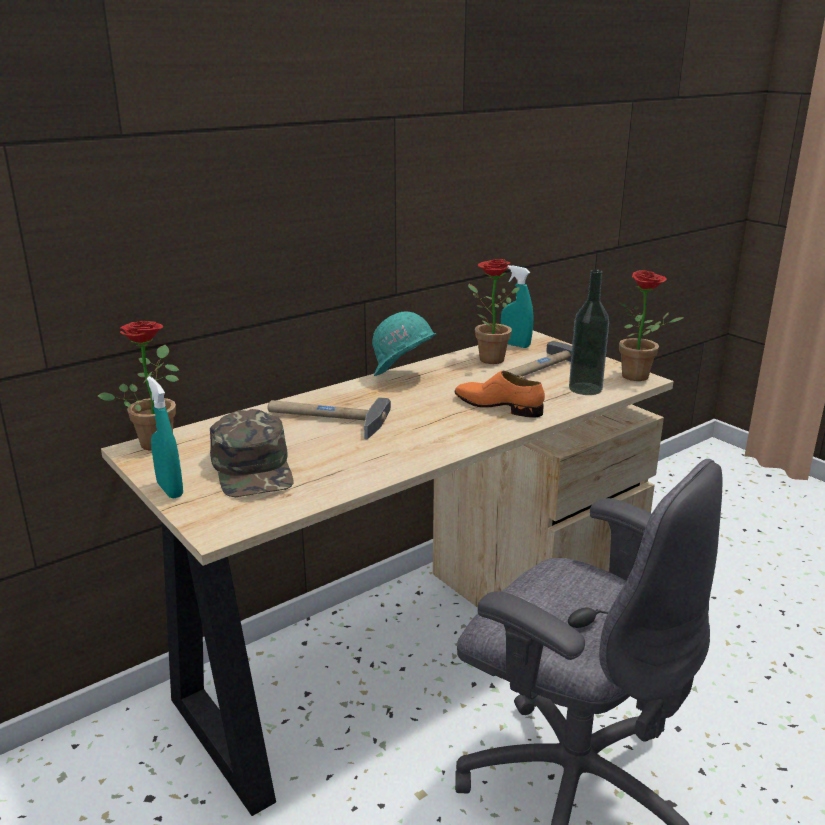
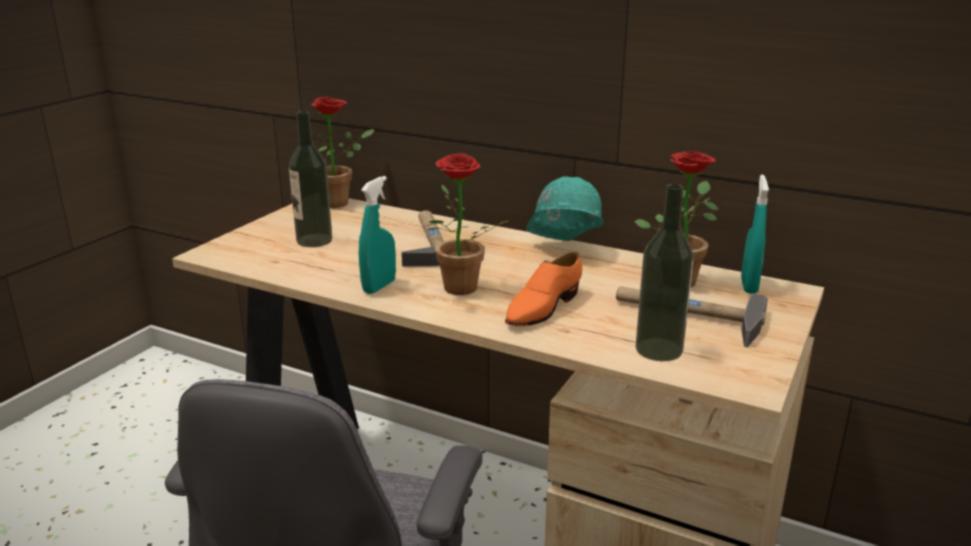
camera: 65 degrees right, 0 degrees up
turquoise spray bottle [147,376,183,499] -> turquoise spray bottle moved to [359,176,396,294]
green cap [210,409,294,497] -> bottle [289,110,332,247]
orange shoe [455,371,545,418] -> orange shoe turned 150 degrees counterclockwise [505,252,582,326]
potted plant [619,270,683,381] -> potted plant moved to [424,153,509,295]

